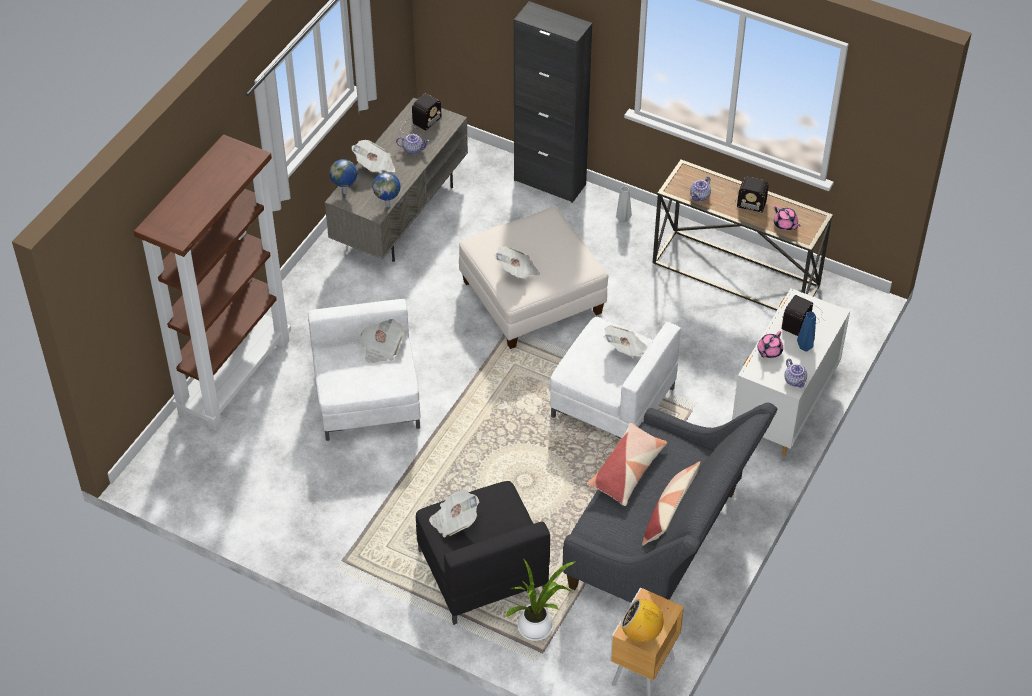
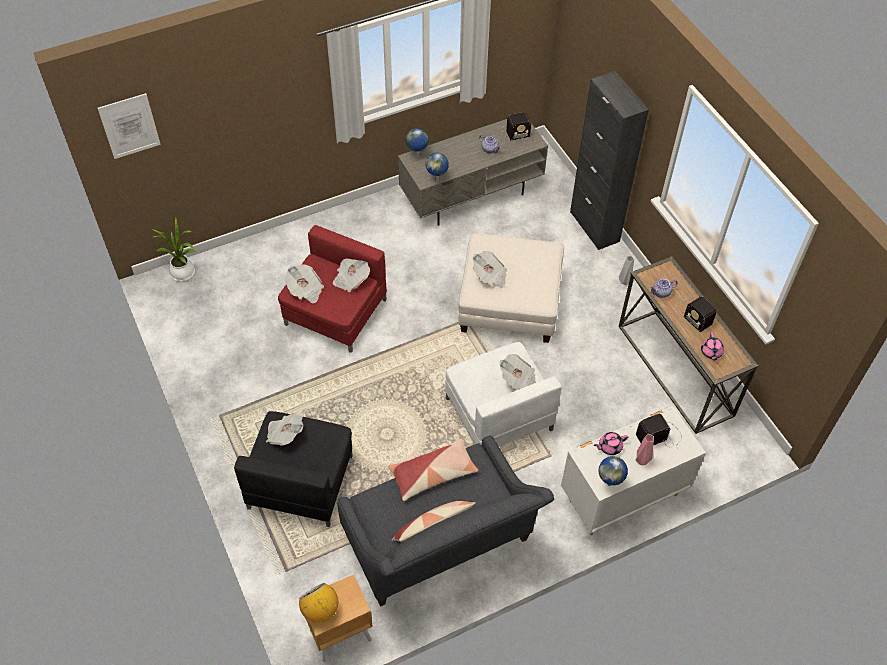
camera: 35 degrees right, 5 degrees up
brown bookcase [134,134,291,431] -> none
white armchair [308,299,421,441] -> red armchair [278,225,387,353]
newspaper [352,140,395,173] -> newspaper moved to [285,264,324,304]
potted plant [505,559,576,641] -> potted plant moved to [152,217,196,281]
teapot [784,359,807,388] -> globe [599,456,628,486]
blue vase [797,312,816,351] -> pink vase [636,434,654,465]
none -> picture [98,93,161,159]

